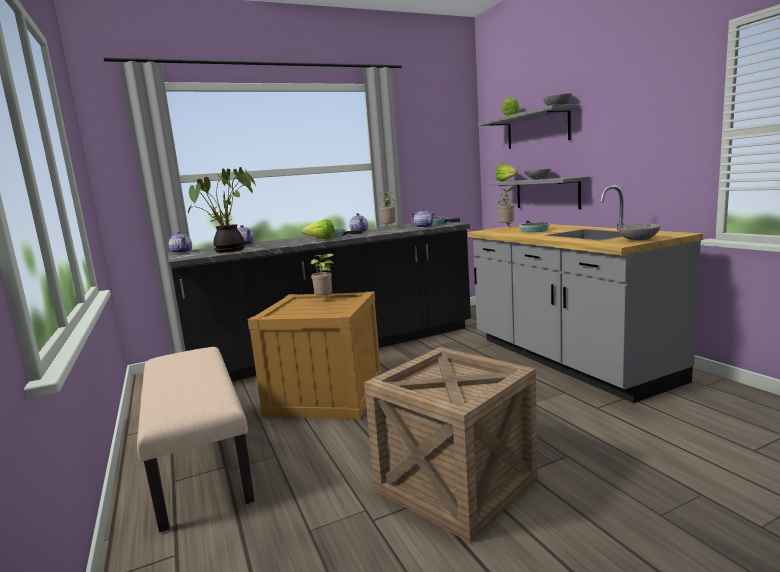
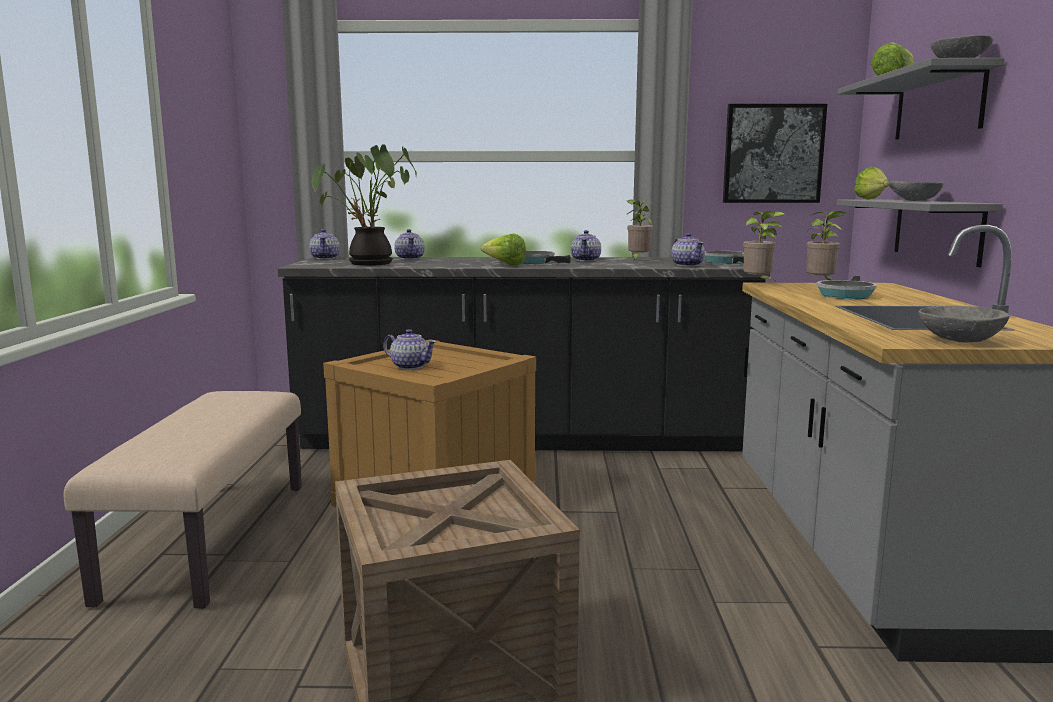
camera: 25 degrees right, 0 degrees up
potted plant [311,254,335,297] -> potted plant moved to [743,211,785,280]
none -> teapot [383,329,437,370]
none -> picture [723,104,827,203]

